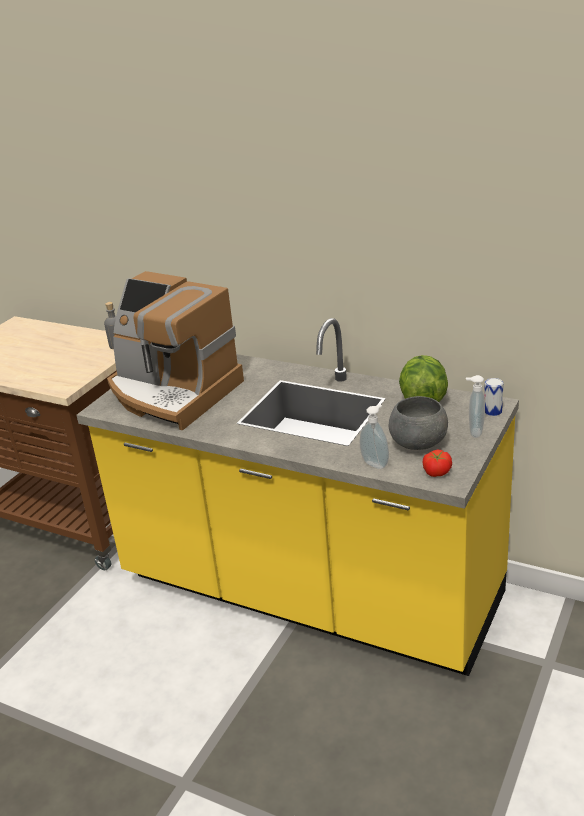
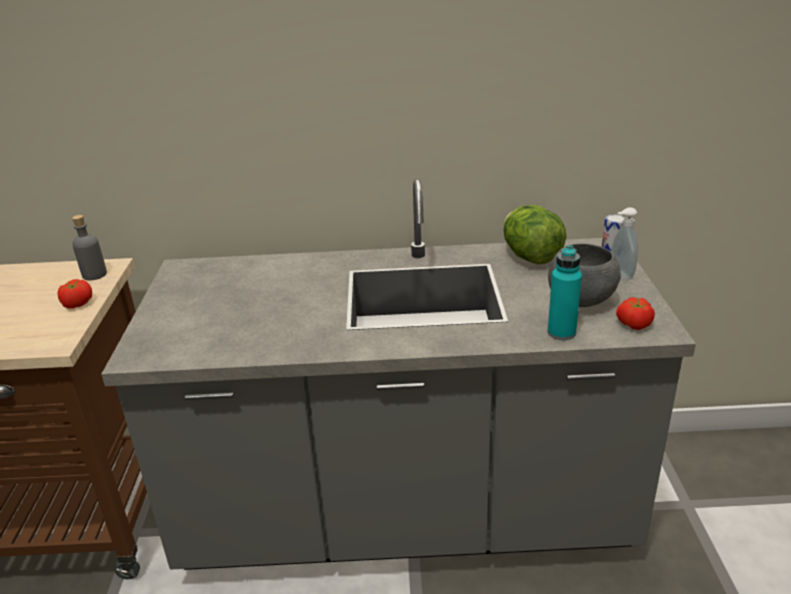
camera: 30 degrees left, 0 degrees up
yellow counter [76,318,519,676] -> grey counter [101,179,696,570]
coffee machine [107,271,244,431] -> none
soap dispenser [360,404,389,469] -> turquoise bottle [548,246,582,340]
none -> tomato [57,279,92,309]

